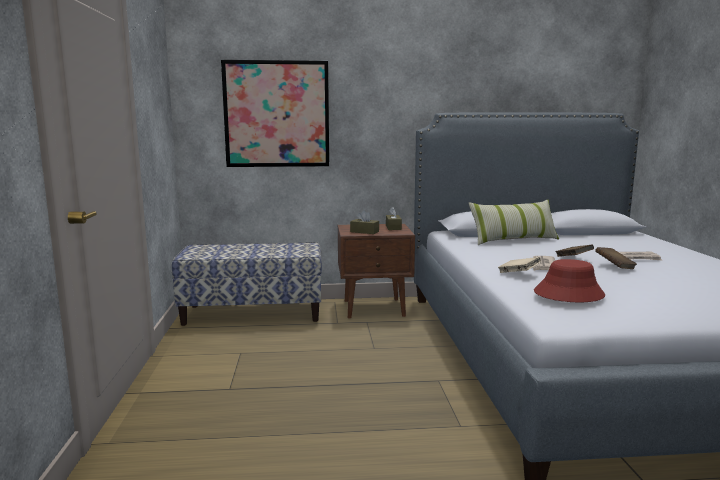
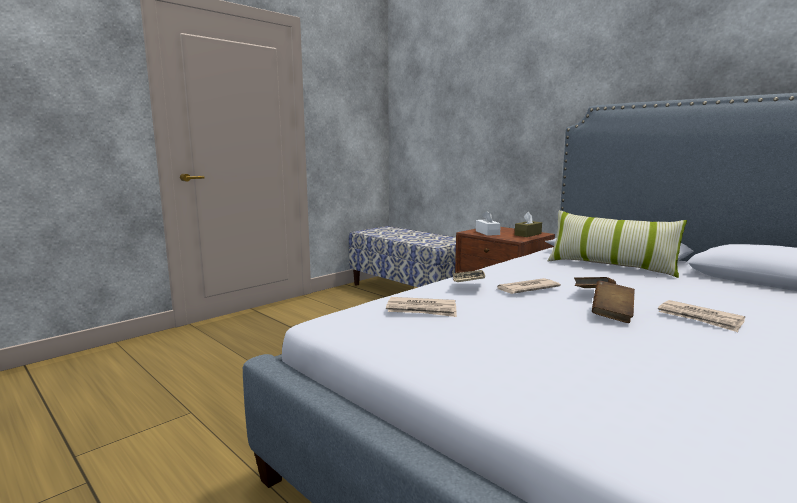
camera: 50 degrees right, 0 degrees up
picture [221,60,329,167] -> none
brown tissue box [350,210,379,234] -> white tissue box [476,210,501,236]
red hat [534,259,605,302] -> newspaper [386,297,457,317]

